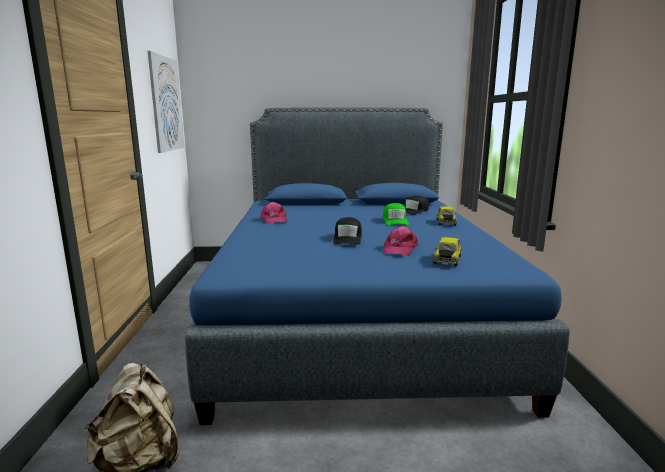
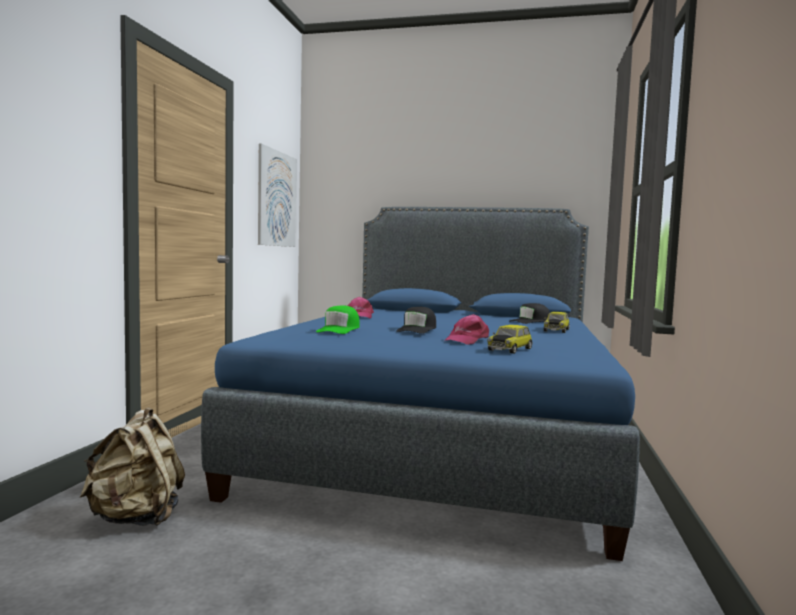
camera: 15 degrees right, 10 degrees down
green cap [383,203,409,225] -> green cap moved to [316,306,360,334]

